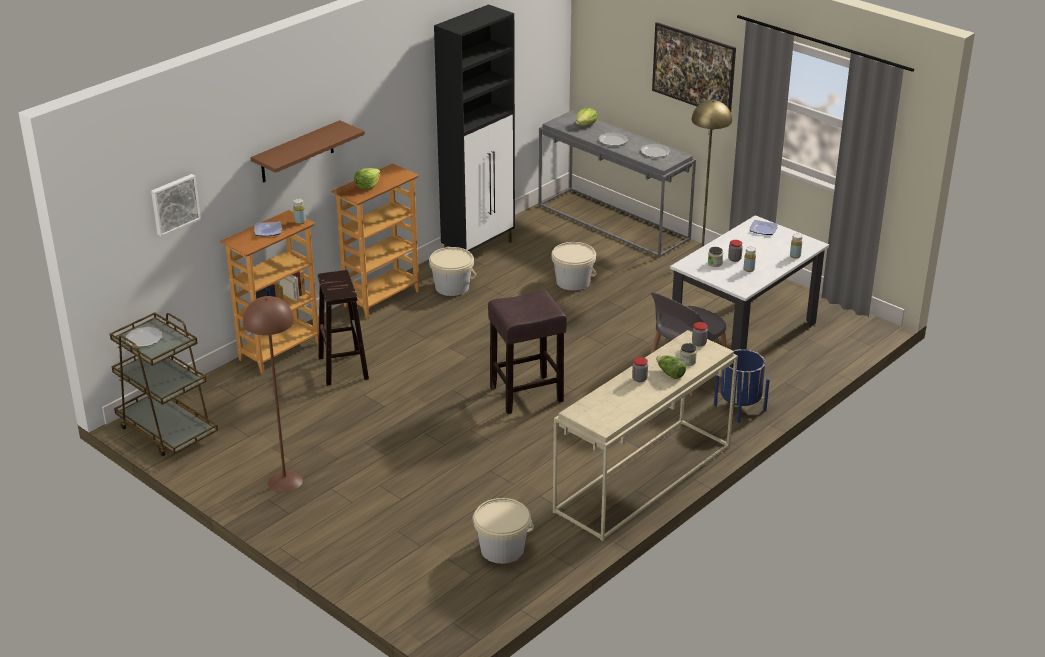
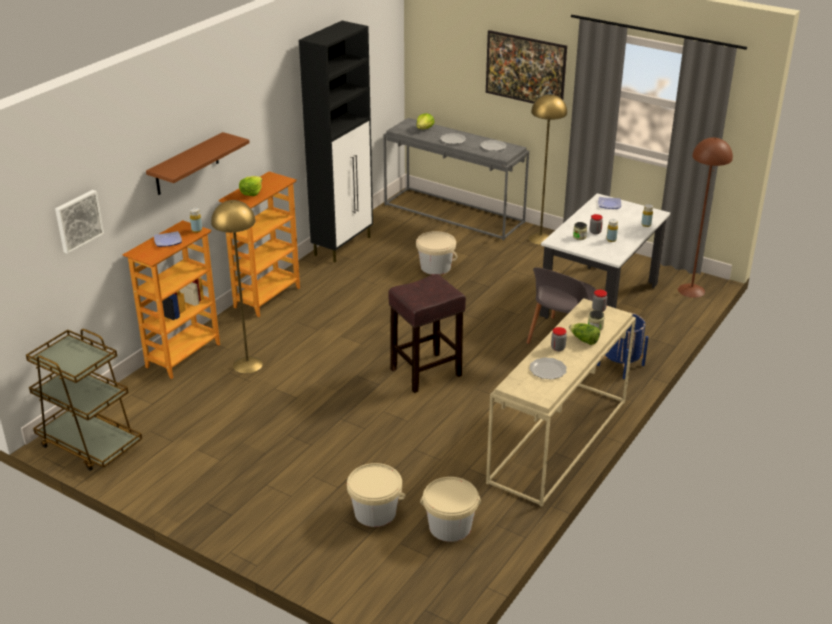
camera: 10 degrees left, 0 degrees up
plate [126,327,162,347] -> plate moved to [529,357,567,379]
brown floor lamp [243,296,303,492] -> brown floor lamp moved to [678,137,733,298]
brown stool [318,270,369,385] -> yellow floor lamp [211,200,263,373]
beige bucket [429,247,476,296] -> beige bucket moved to [347,463,406,527]

